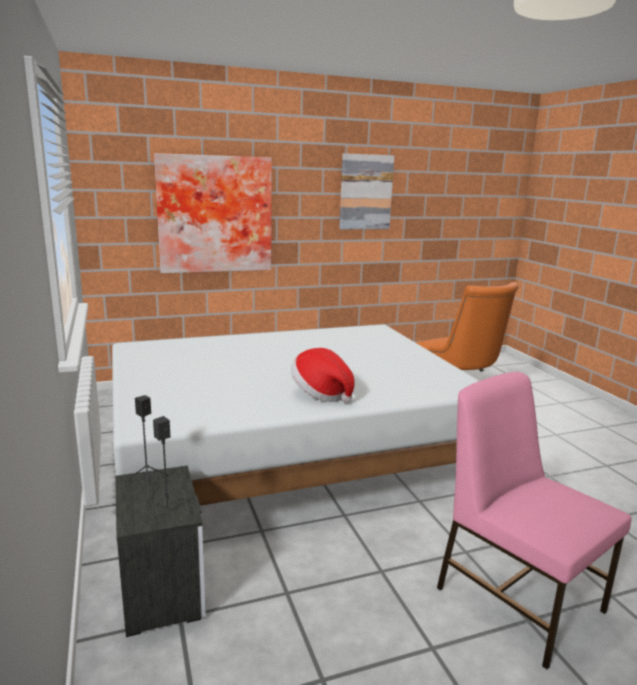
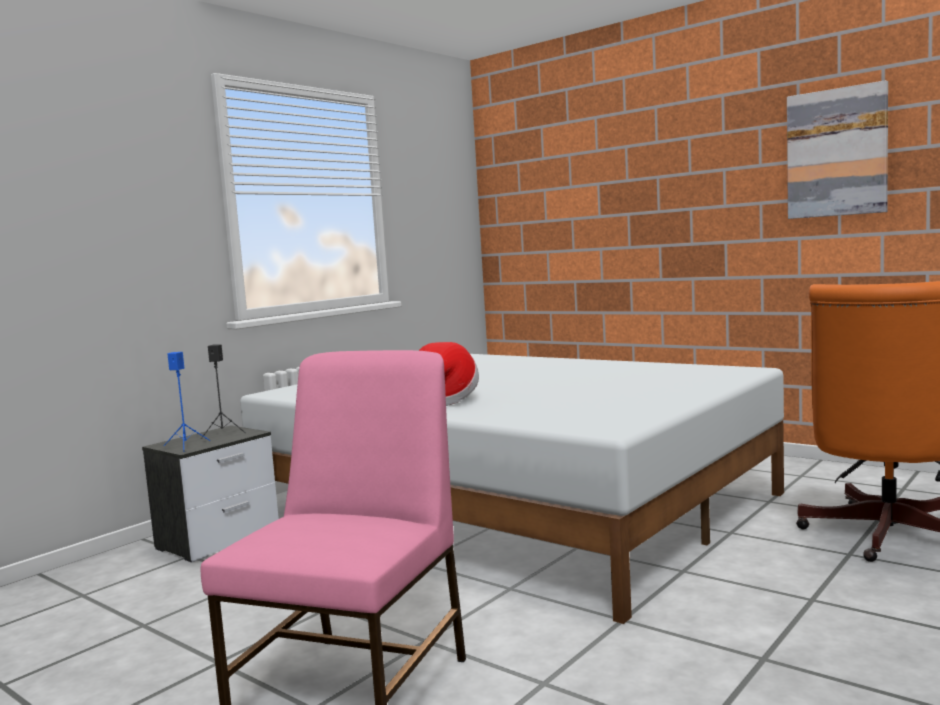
camera: 60 degrees right, 10 degrees down
black speaker [141,416,193,525] -> blue speaker [164,352,210,452]
picture [154,153,272,273] -> none

